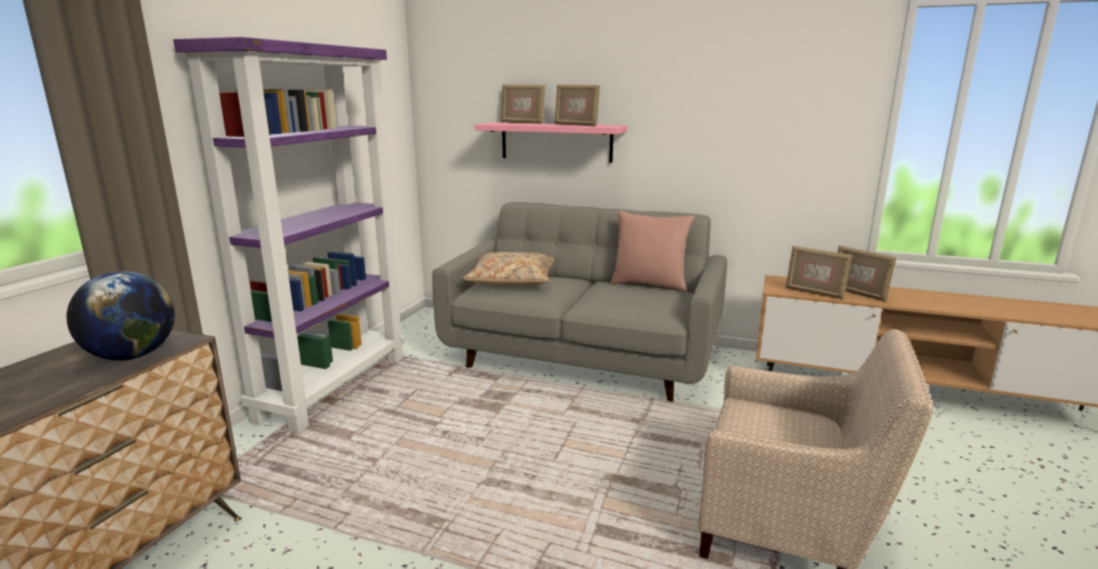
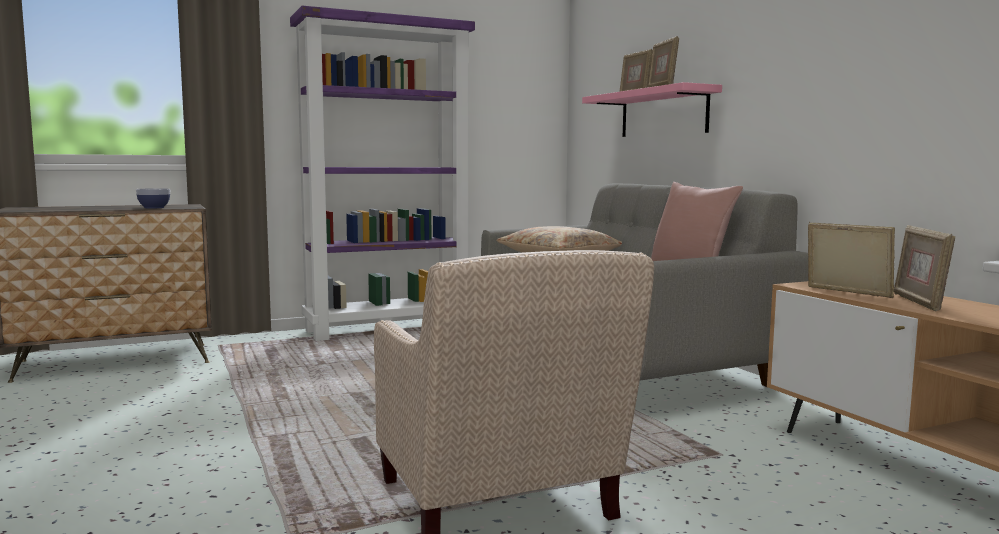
camera: 45 degrees right, 10 degrees down
globe [67,271,175,361] -> bowl [136,188,170,208]
picture frame [786,246,852,299] -> picture frame turned 150 degrees clockwise [808,222,895,299]

